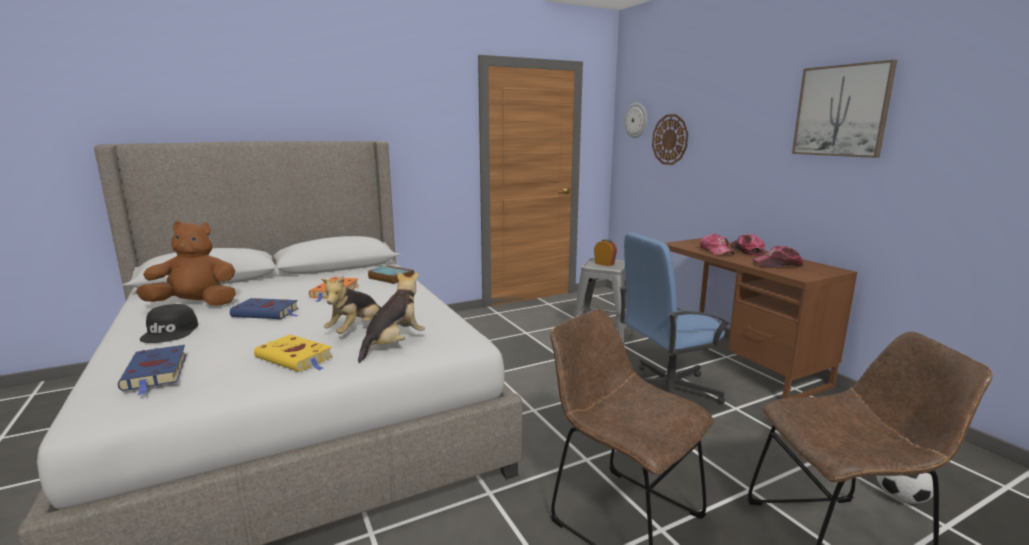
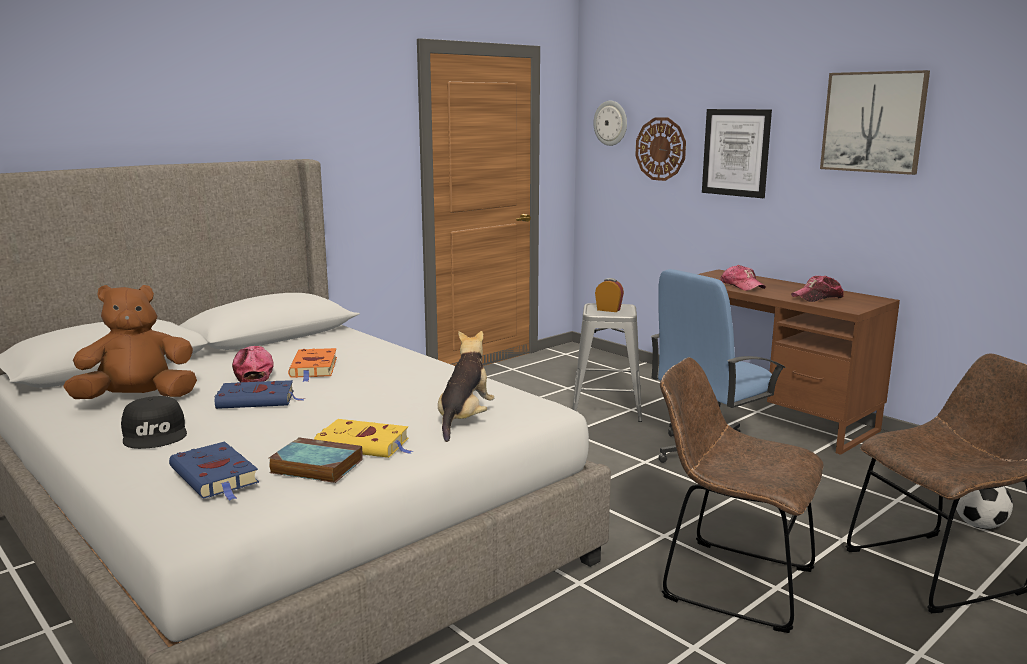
camera: 15 degrees left, 0 degrees up
plush toy [321,276,381,334] -> none
book [368,265,414,284] -> book moved to [269,437,363,483]
cap [730,234,765,256] -> cap moved to [232,346,274,382]
none -> picture [702,109,772,198]

